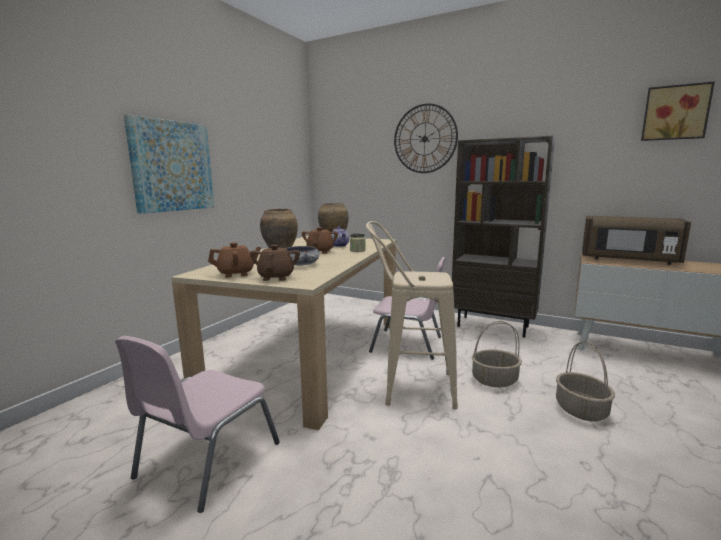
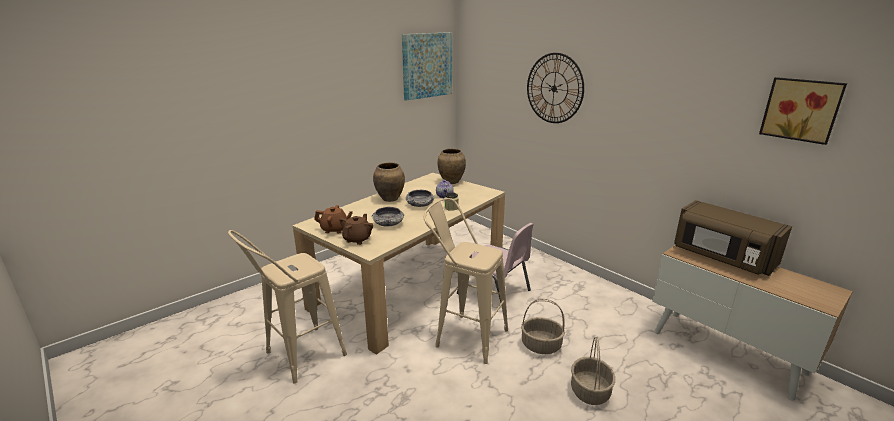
camera: 20 degrees right, 10 degrees up
pink chair [115,336,280,513] -> beige stool [228,230,347,383]
picture [124,114,214,214] -> picture moved to [402,32,452,101]
brown teapot [302,227,338,254] -> bowl [406,190,434,207]
brown bookcase [452,135,555,338] -> none

